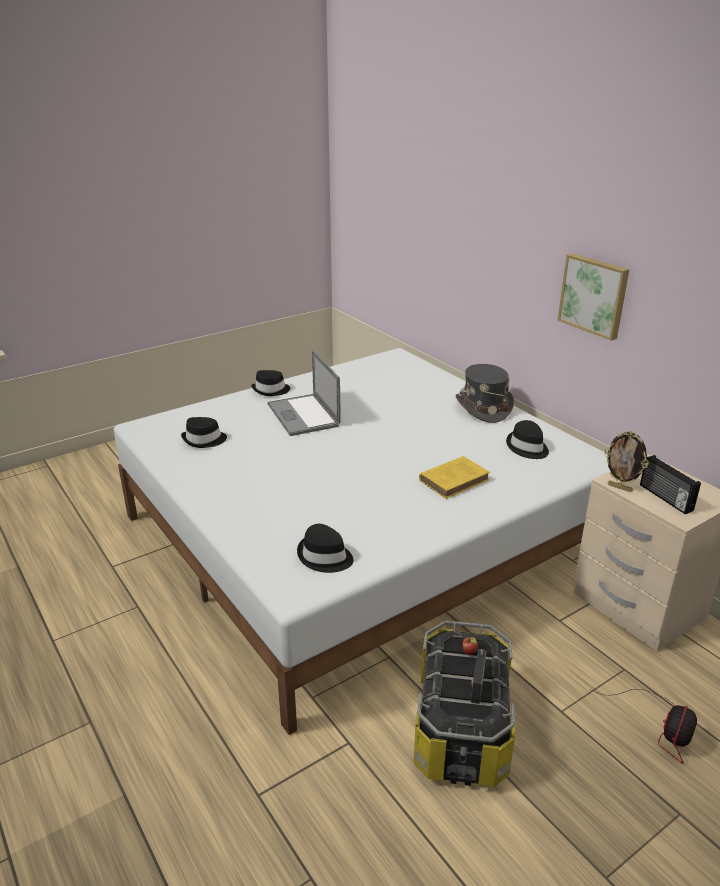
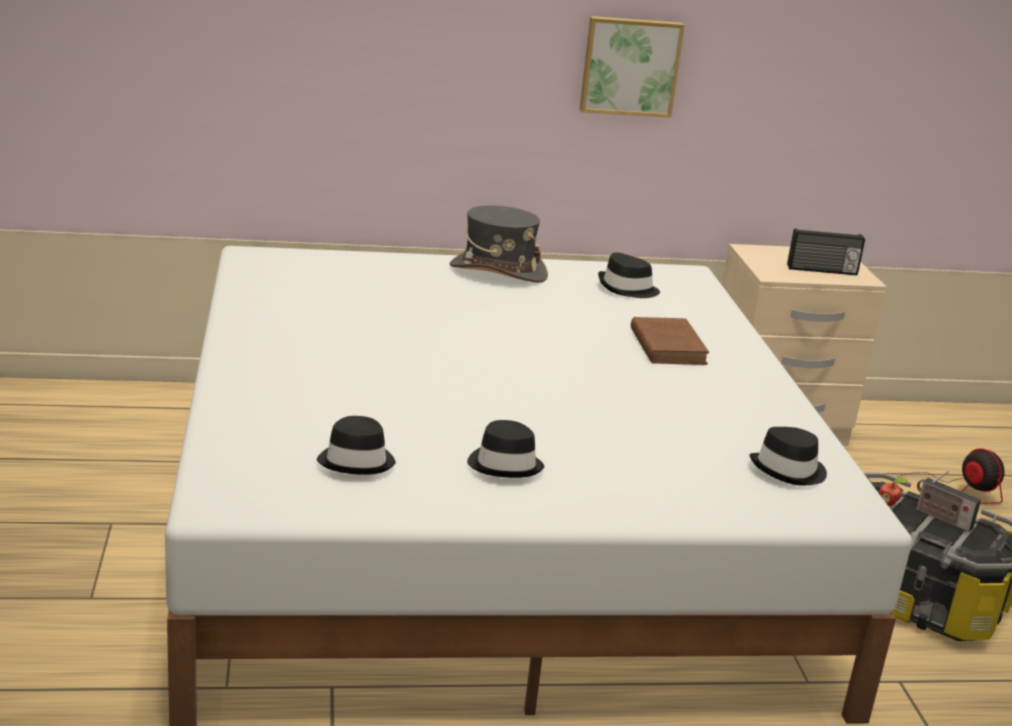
camera: 65 degrees left, 5 degrees down
black hat [251,370,290,396] -> black hat moved to [467,420,544,478]
laptop [268,350,341,436] -> none
yellow book [419,456,490,499] -> brown book [631,317,709,365]
picture frame [604,431,649,492] -> none

